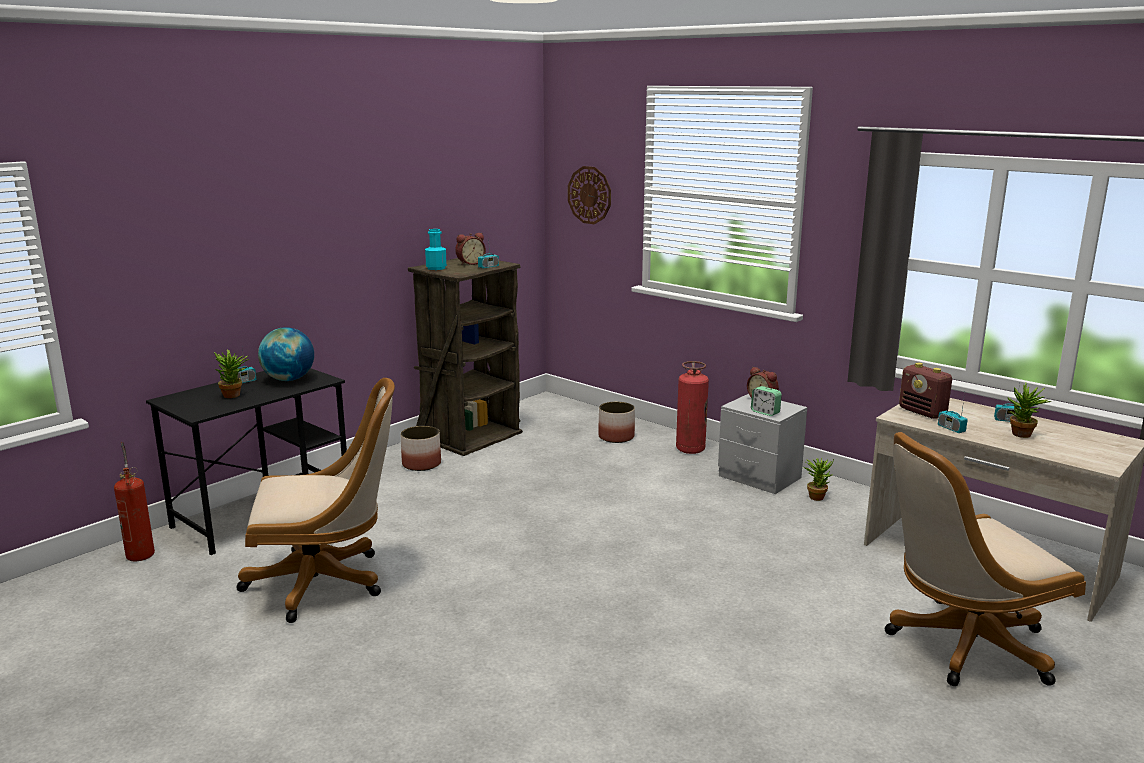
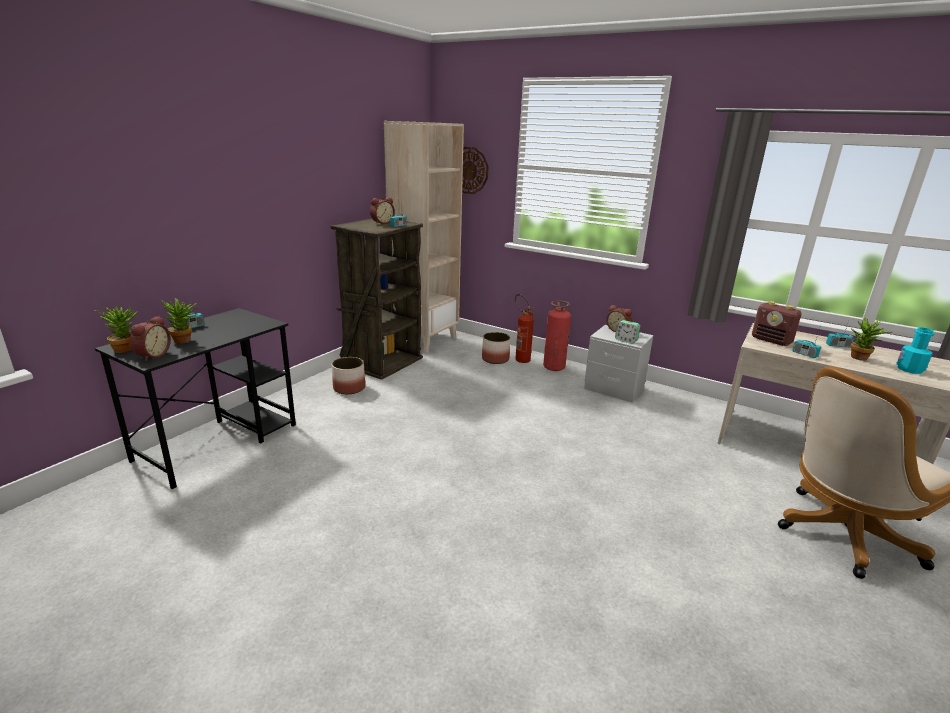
camera: 10 degrees left, 5 degrees up
fire extinguisher [114,442,155,561] -> fire extinguisher moved to [515,294,534,363]
office chair [236,378,395,623] -> none
globe [258,327,314,381] -> none
turquoise bottle [425,229,447,270] -> turquoise bottle moved to [896,327,935,374]
potted plant [804,458,834,501] -> potted plant moved to [94,307,138,353]
none -> alarm clock [130,316,171,361]
none -> beige bookcase [384,121,464,353]

